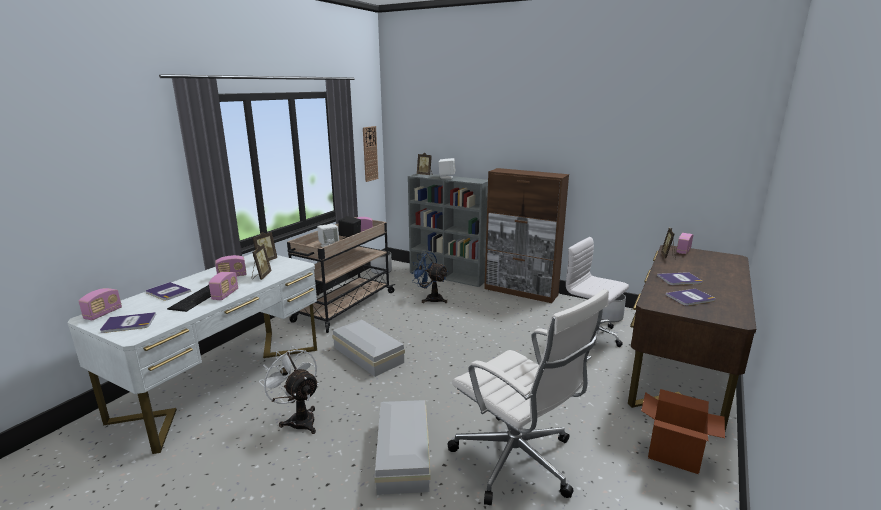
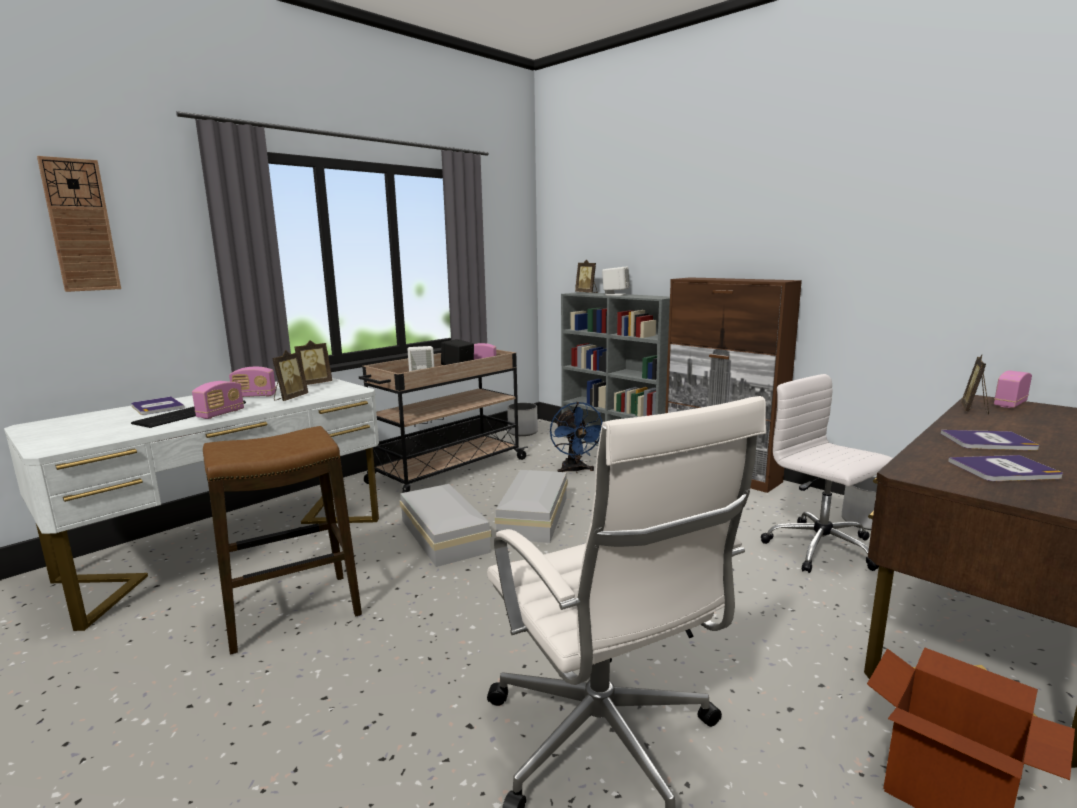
camera: 15 degrees right, 5 degrees down
radio [79,288,122,320] -> none
book [100,312,156,333] -> none
white fan [259,346,319,434] -> stool [203,426,362,655]
wall clock [363,126,378,182] -> wall clock moved to [37,156,121,292]
white storage box [375,400,430,495] -> white storage box moved to [495,470,568,543]
blue fan [411,251,449,303] -> blue fan turned 150 degrees counterclockwise [550,402,603,473]

